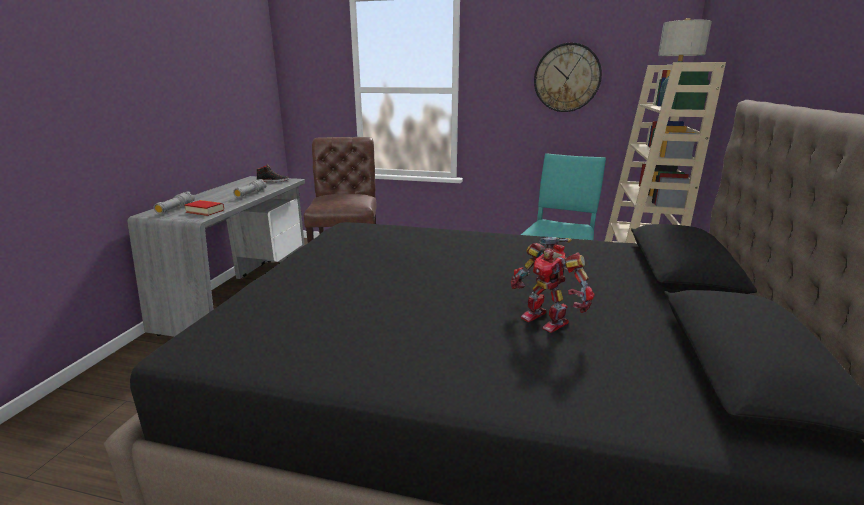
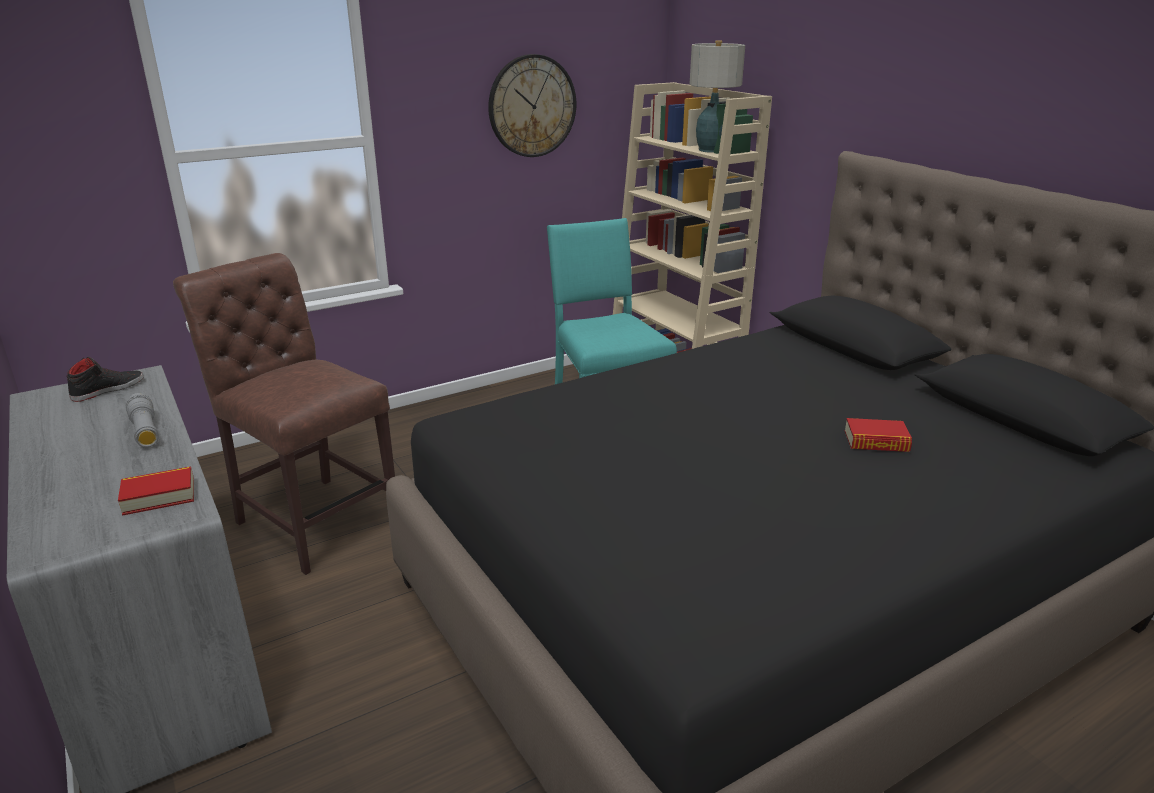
camera: 45 degrees left, 5 degrees up
grey flashlight [154,192,195,214] -> none
toy robot [511,237,595,333] -> book [845,418,912,452]

